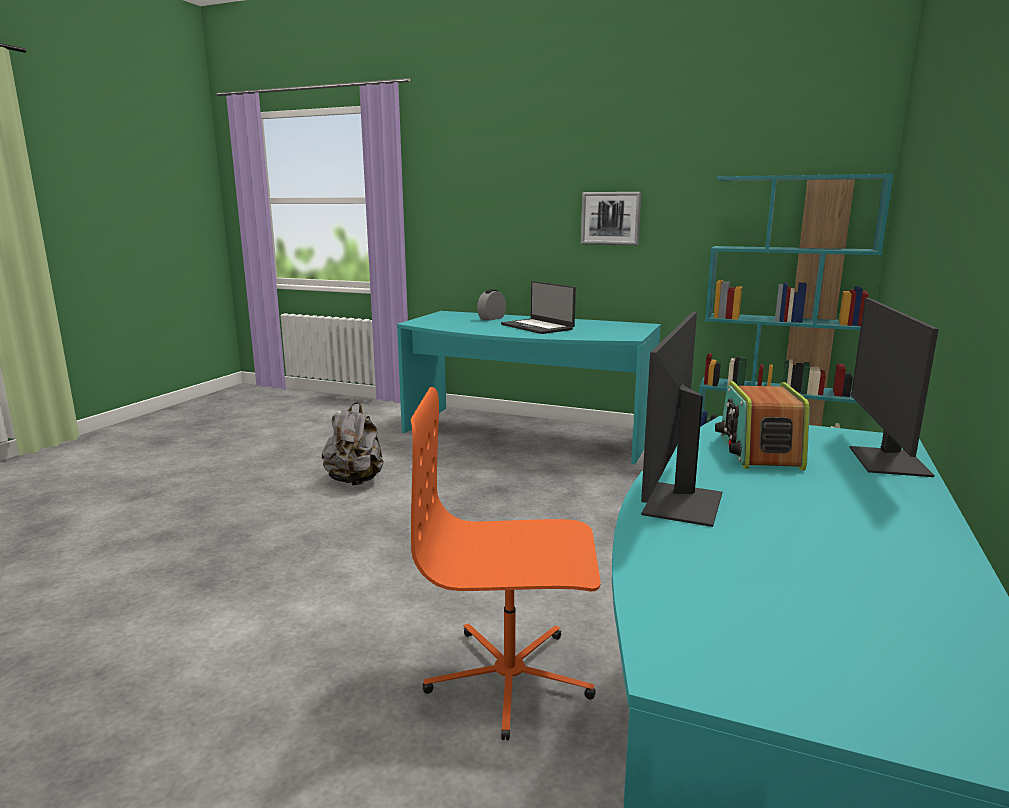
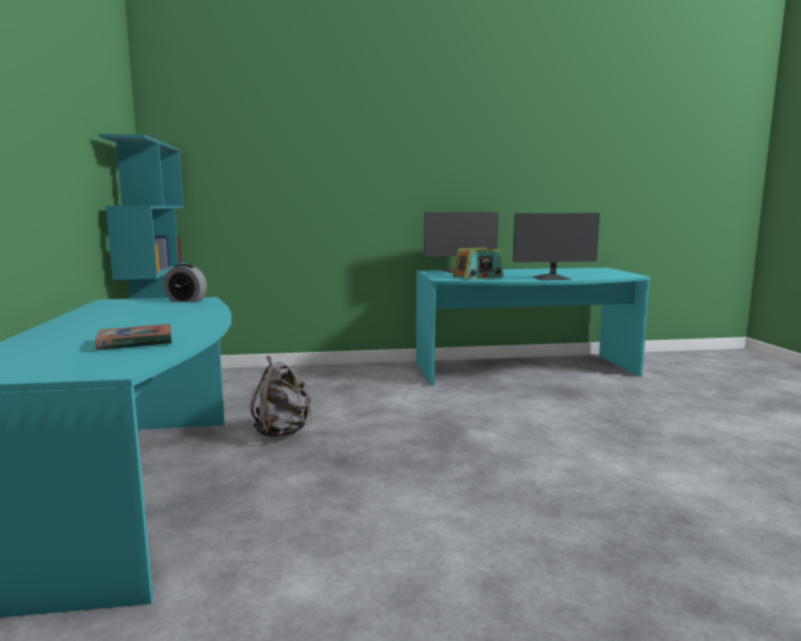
camera: 120 degrees left, 5 degrees down
grey backpack [322,402,384,486] -> grey backpack moved to [250,355,311,437]
orange office chair [410,387,601,740] -> none
alarm clock [477,289,506,321] -> alarm clock moved to [163,264,207,302]
laptop [501,281,576,334] -> none
picture [581,192,641,245] -> none
none -> book [95,324,172,350]

